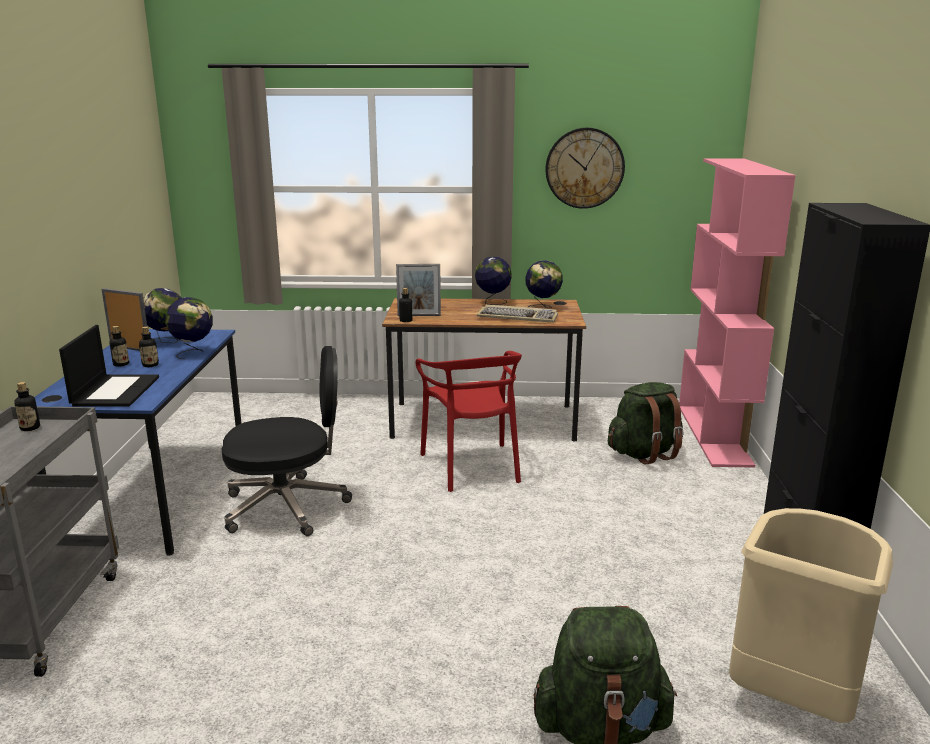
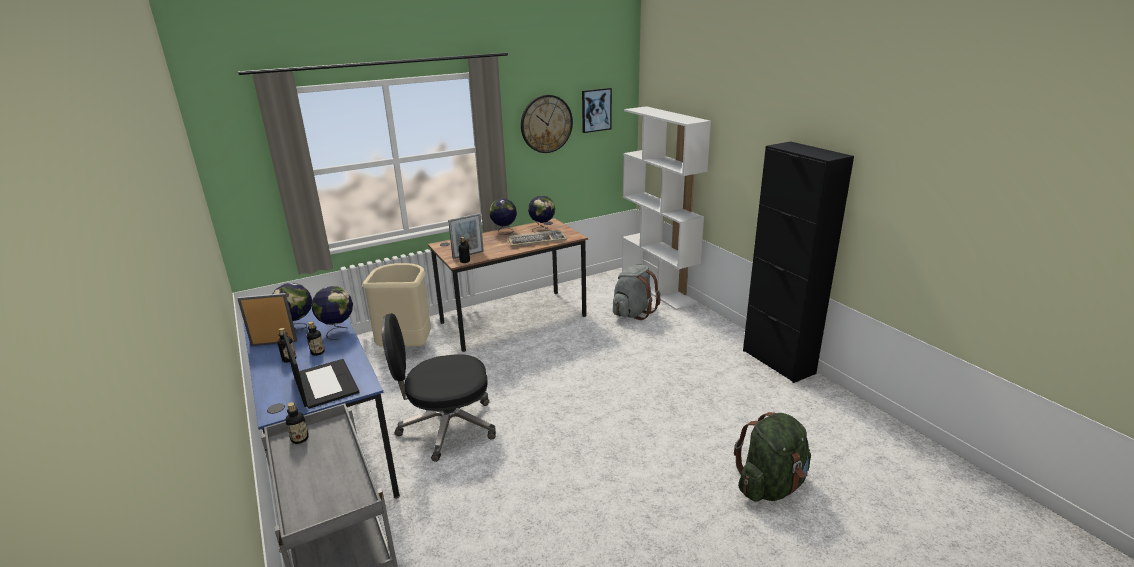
camera: 30 degrees left, 5 degrees up
black office chair [221,346,352,536] -> black office chair turned 150 degrees counterclockwise [382,313,496,462]
red chair [416,351,522,492] -> none
green backpack [608,382,683,465] -> grey backpack [613,265,660,320]
pink bookcase [679,158,796,468] -> white bookcase [622,106,711,310]
beige trash can [729,508,893,723] -> beige trash can moved to [362,263,431,347]
none -> picture [582,88,612,133]

